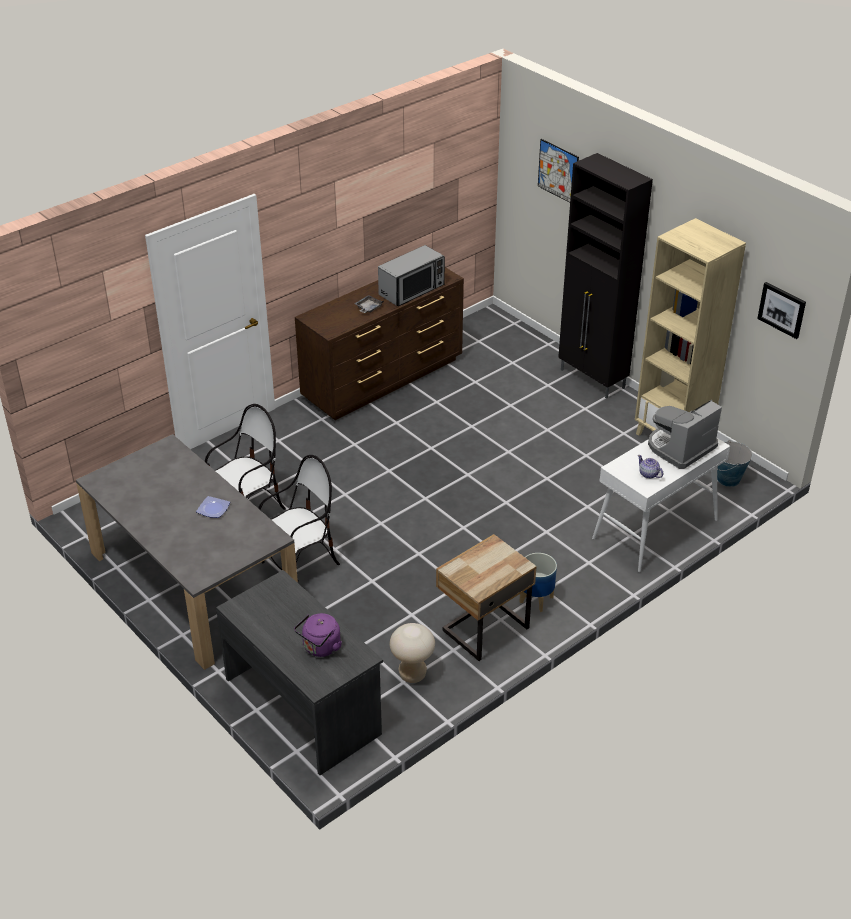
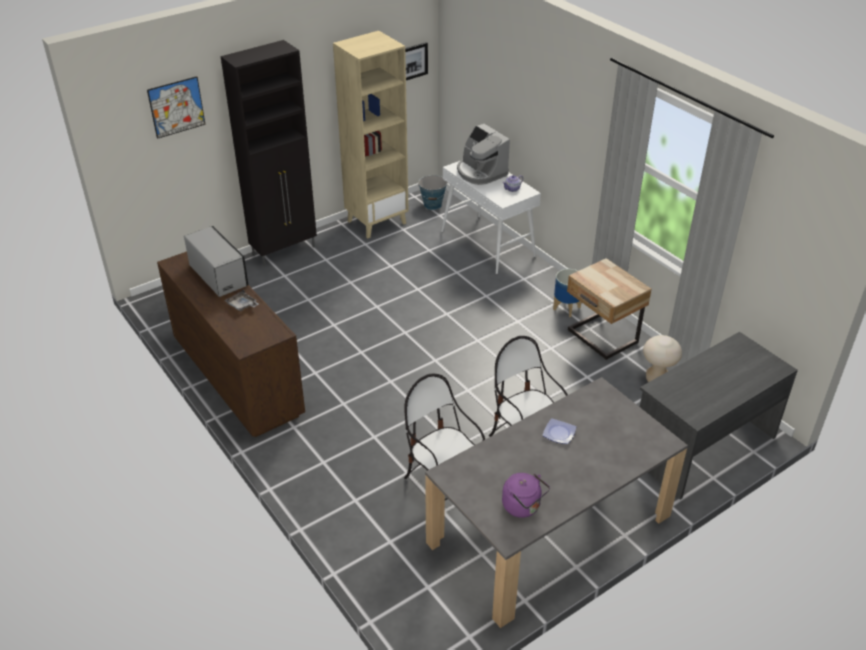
camera: 85 degrees left, 0 degrees up
purple kettle [294,613,342,657] -> purple kettle moved to [502,473,550,518]

